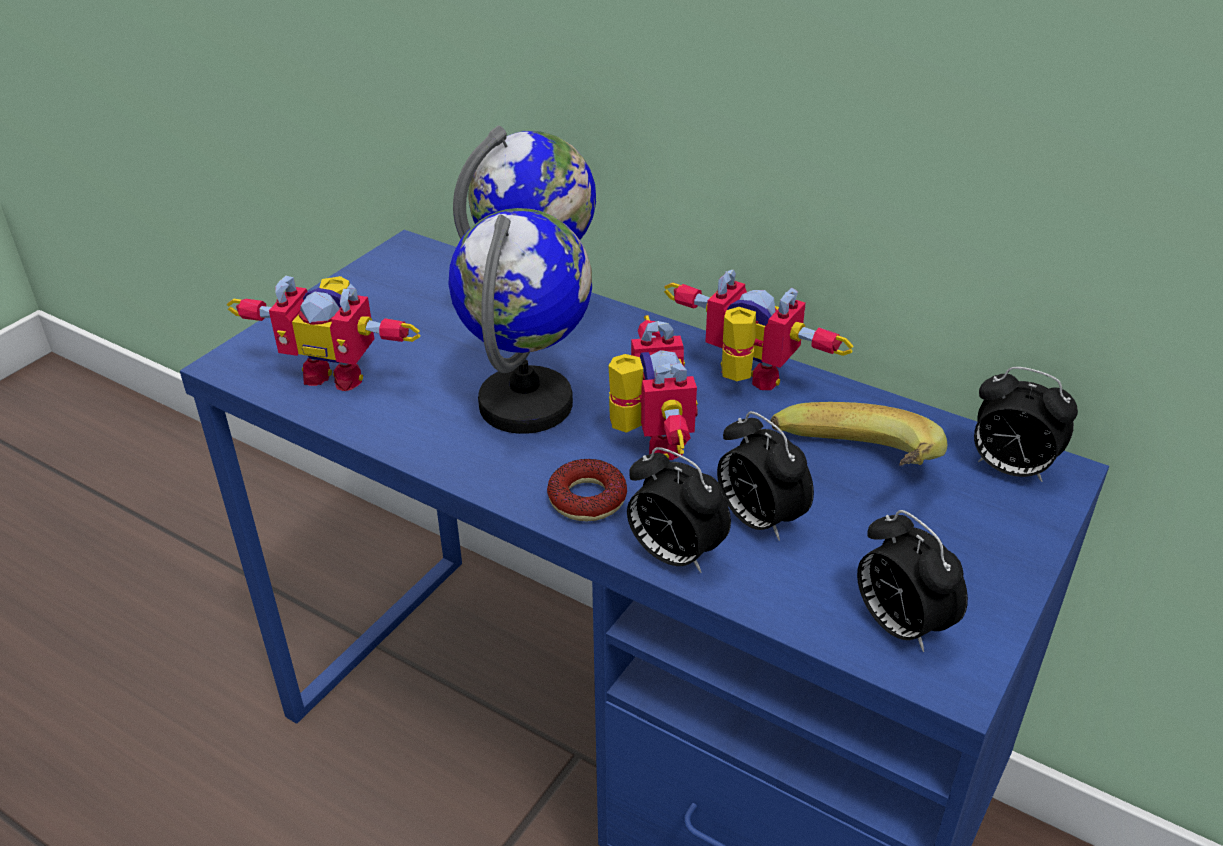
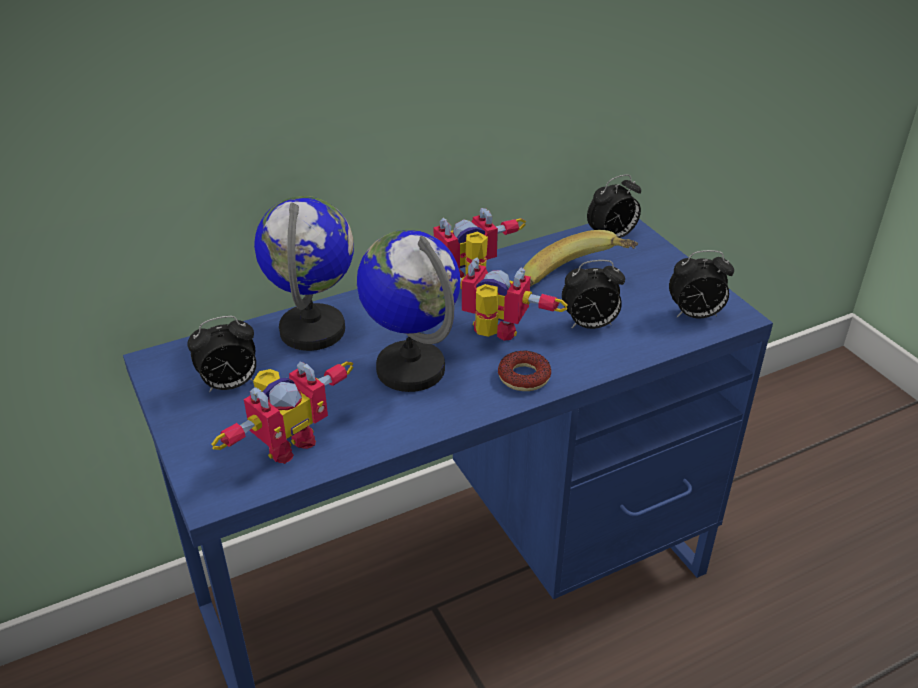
camera: 60 degrees left, 0 degrees up
alarm clock [627,447,731,573] -> alarm clock moved to [187,316,256,392]

